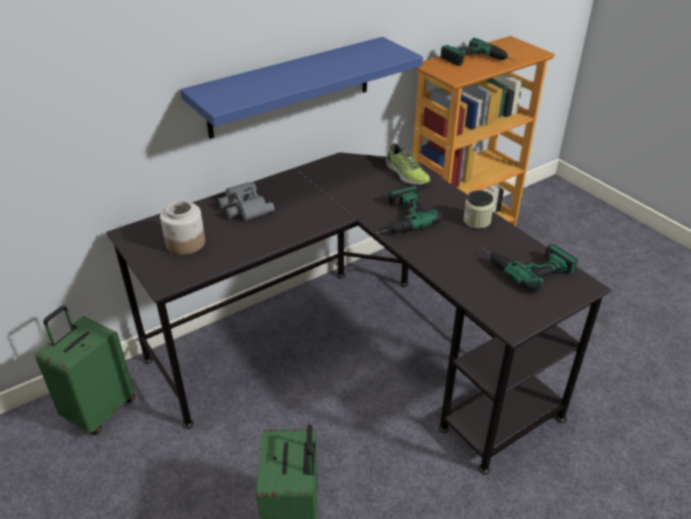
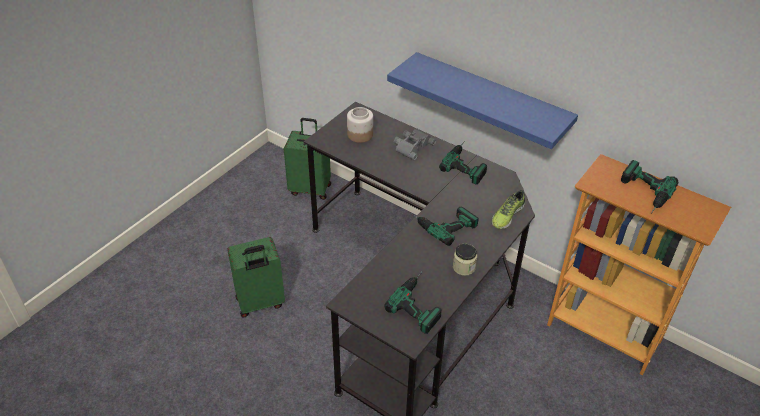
camera: 70 degrees right, 5 degrees up
none -> power drill [439,141,487,185]

